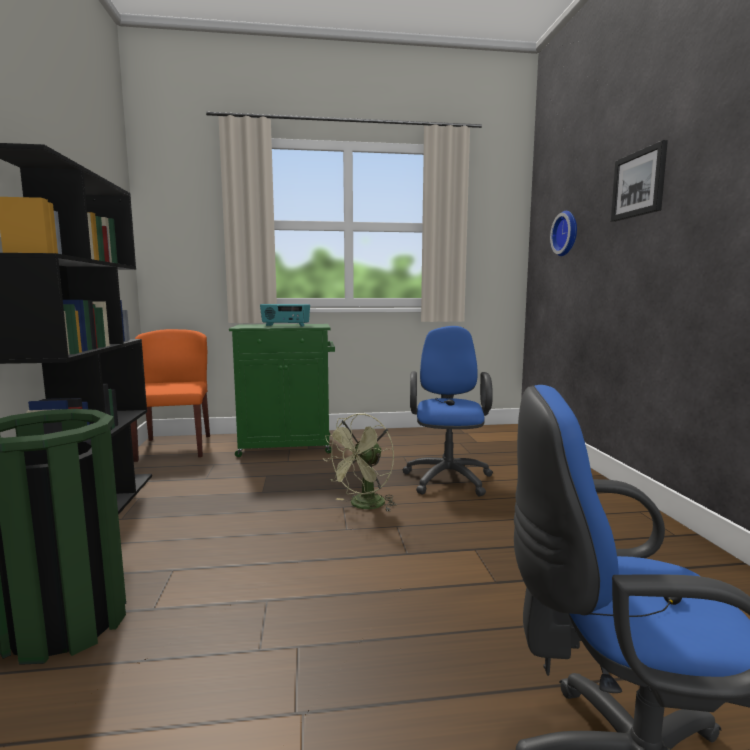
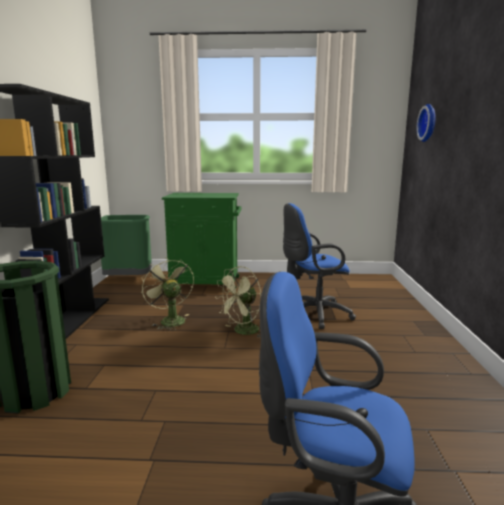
camera: 10 degrees right, 5 degrees up
orange chair [131,329,210,462] -> green trash can [101,215,152,275]
radio [260,304,310,327] -> none
blue office chair [402,326,493,496] -> blue office chair turned 120 degrees counterclockwise [283,203,356,329]
picture [611,140,668,222] -> none
none -> green fan [141,257,194,331]

